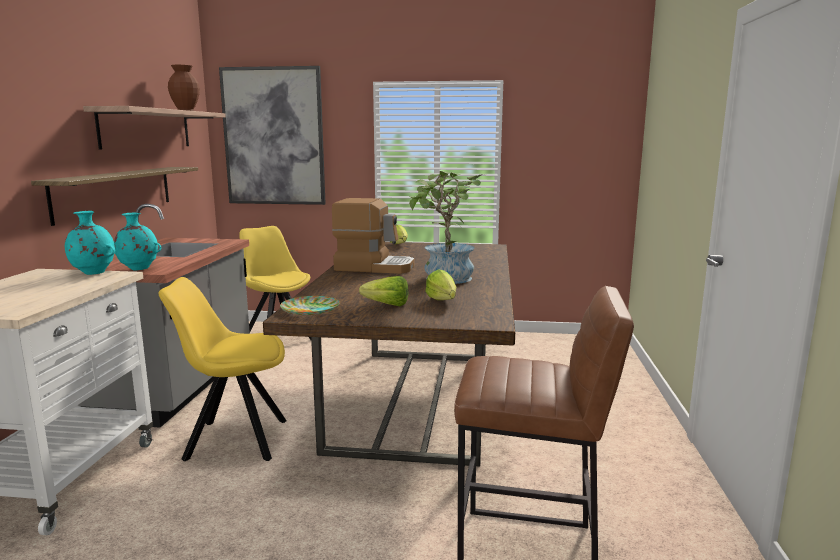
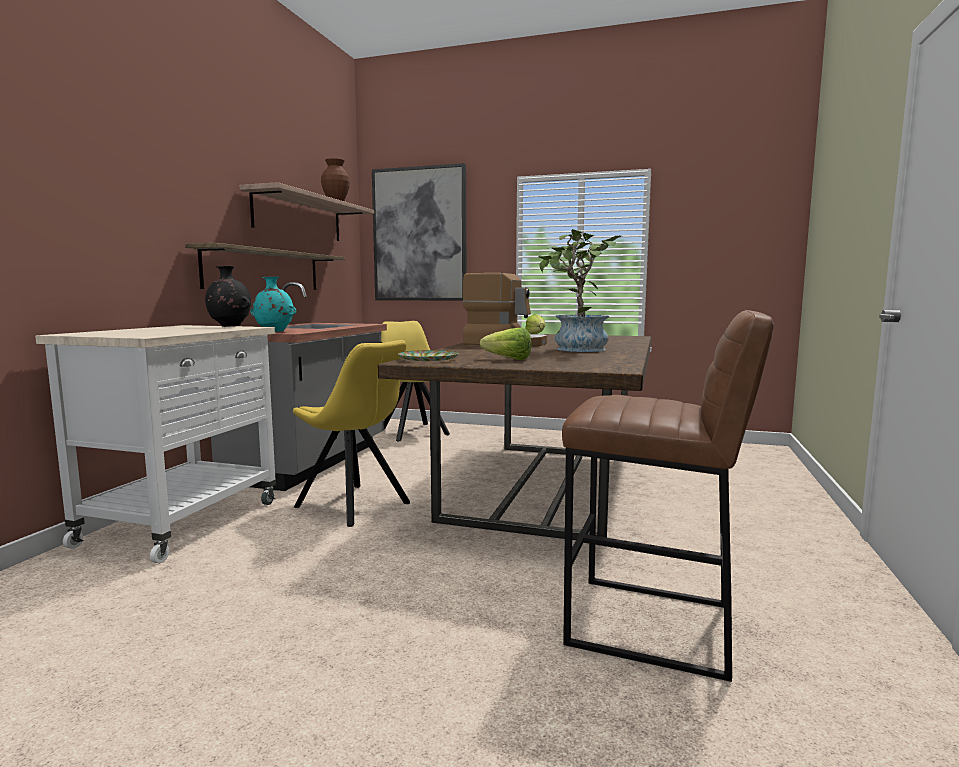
camera: 10 degrees right, 5 degrees down
turquoise vase [65,211,116,275] -> black vase [205,266,251,327]
yellow chair [159,277,287,461] -> yellow chair turned 150 degrees counterclockwise [293,340,410,527]
lettuce [425,269,456,300] -> none

